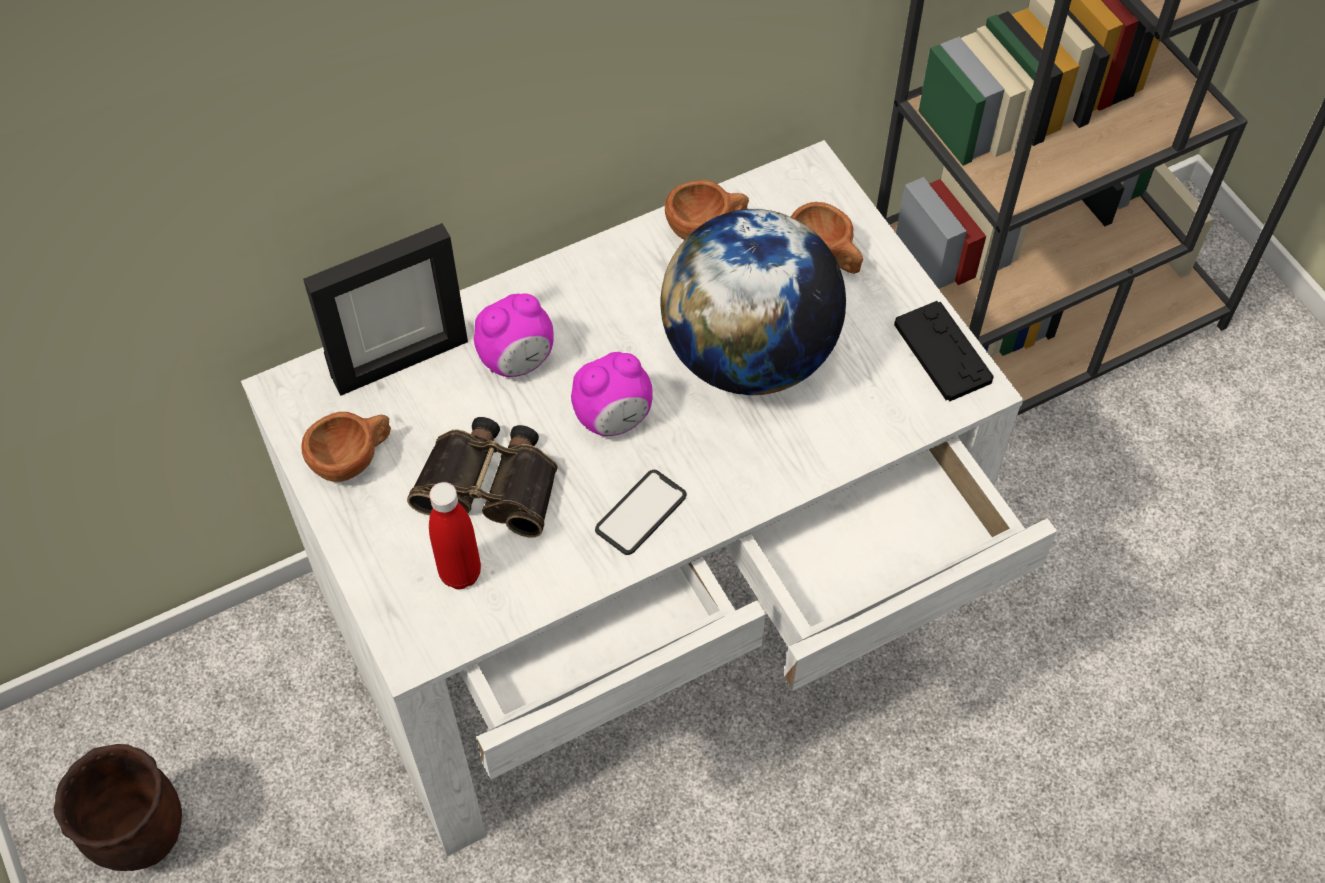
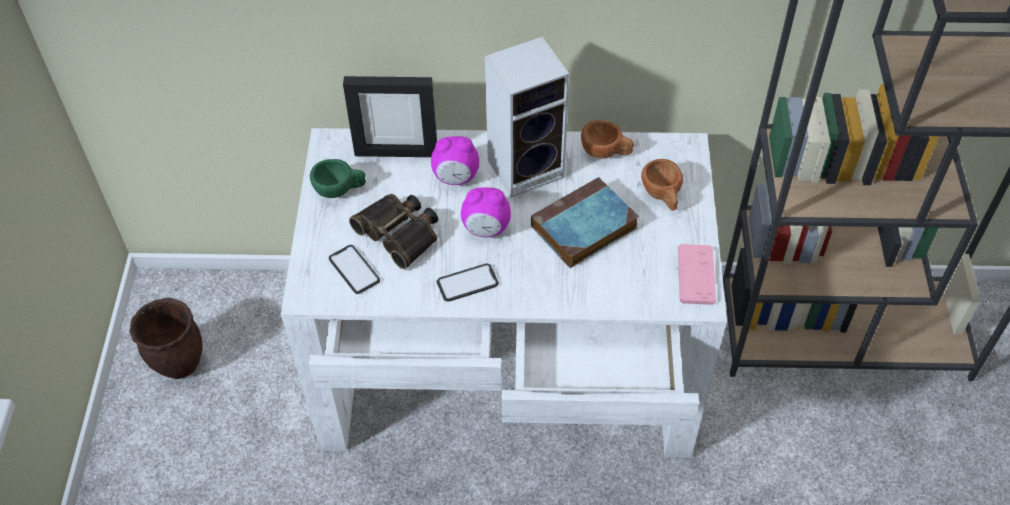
camera: 30 degrees right, 5 degrees down
brown cup [301,412,391,482] -> green cup [310,159,366,198]
red bottle [429,482,481,589] -> phone [329,245,380,294]
globe [660,209,846,395] -> book [531,177,639,268]
black game controller [894,301,994,401] -> pink game controller [678,244,716,305]
none -> speaker [485,36,569,198]

